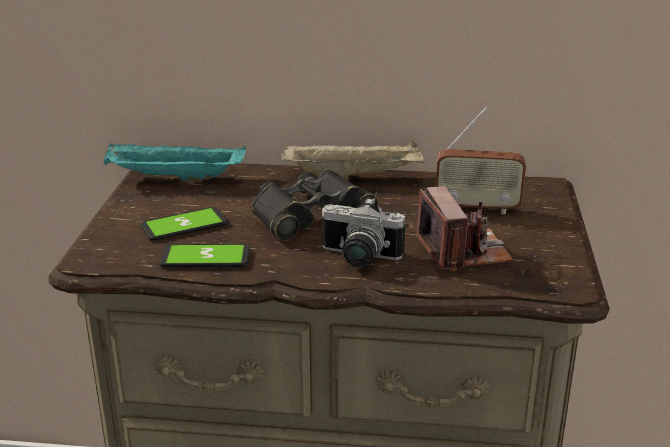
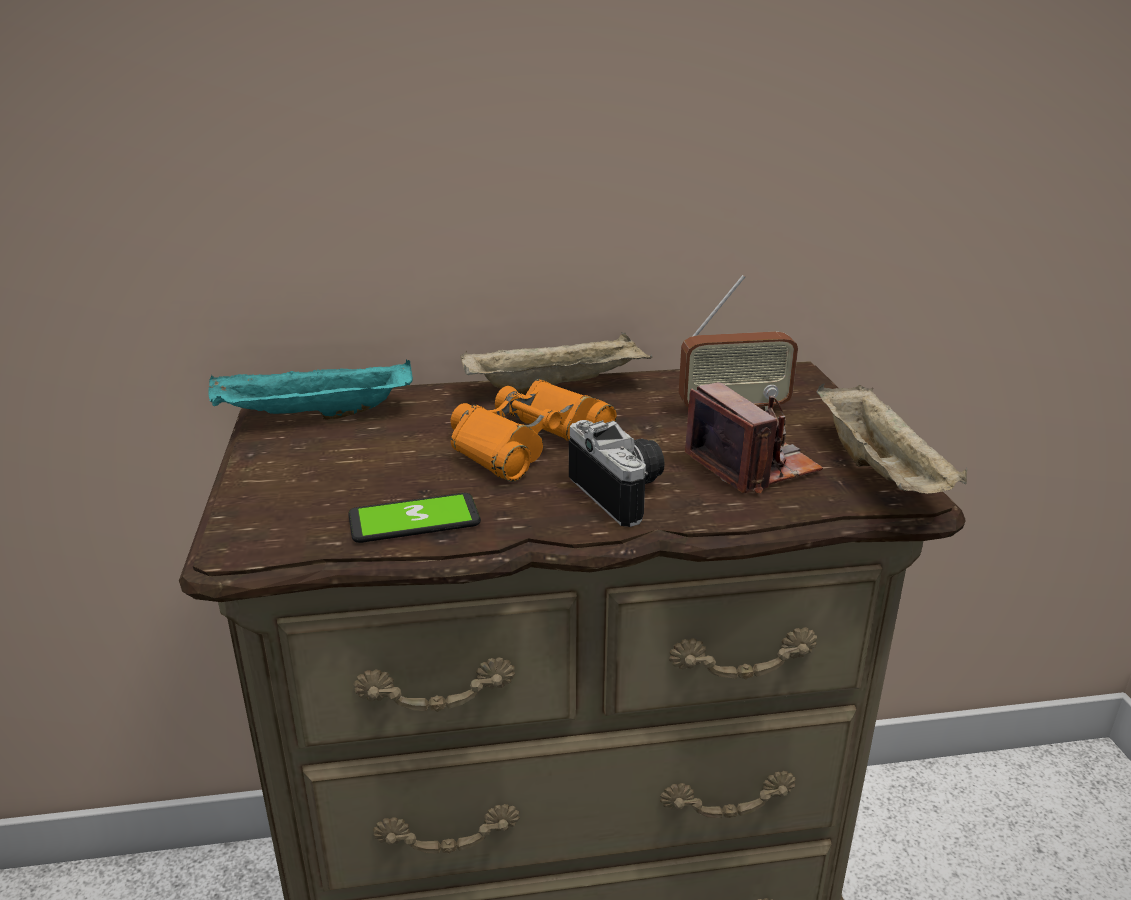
camera: 15 degrees left, 0 degrees up
phone [141,207,228,241] -> none
black binoculars [251,170,378,241] -> orange binoculars [451,379,617,482]
camera [322,197,406,268] -> camera turned 120 degrees counterclockwise [569,420,664,527]
none -> beige tray [817,384,967,494]

